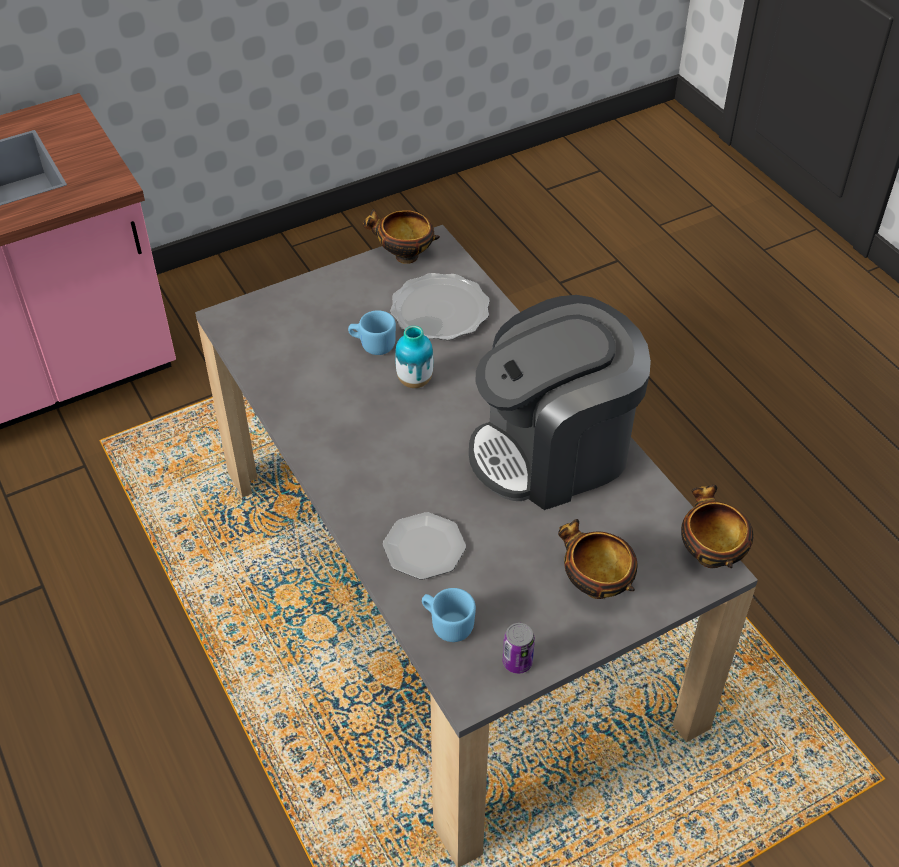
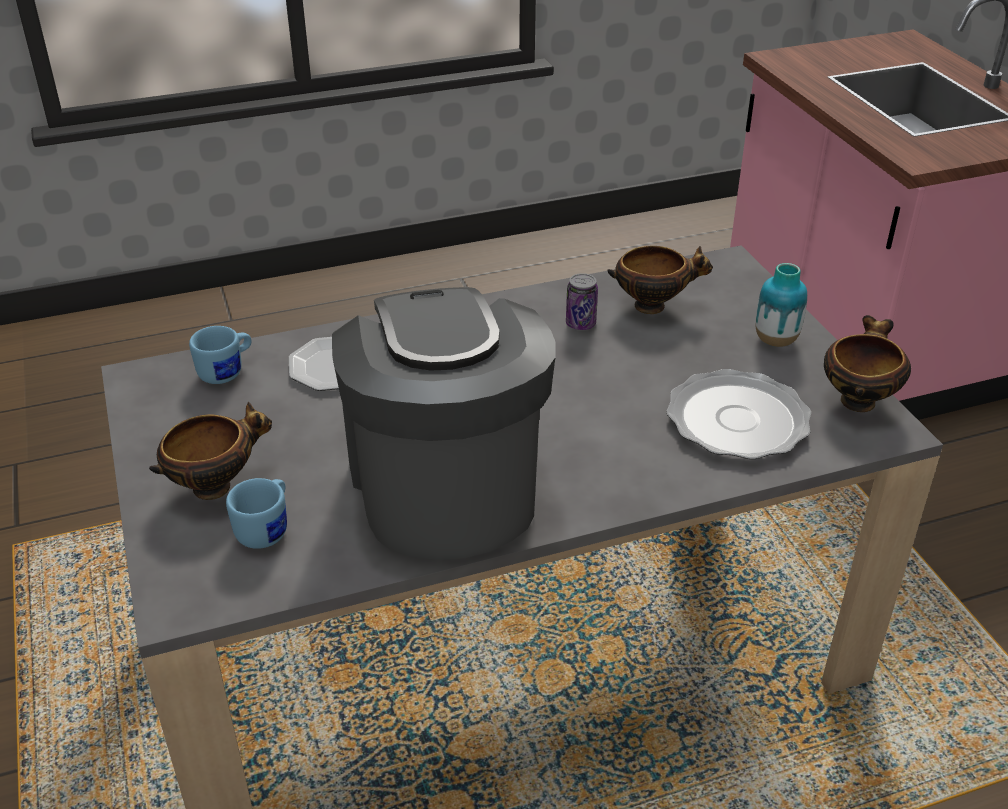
camera: 100 degrees right, 10 degrees down
blue mug [348,310,396,355] -> blue mug moved to [226,478,287,549]
vase [395,326,433,388] -> vase moved to [756,263,807,347]
can [502,623,535,674] -> can moved to [566,273,598,330]
bowl [681,485,753,568] -> bowl moved to [607,246,713,314]

